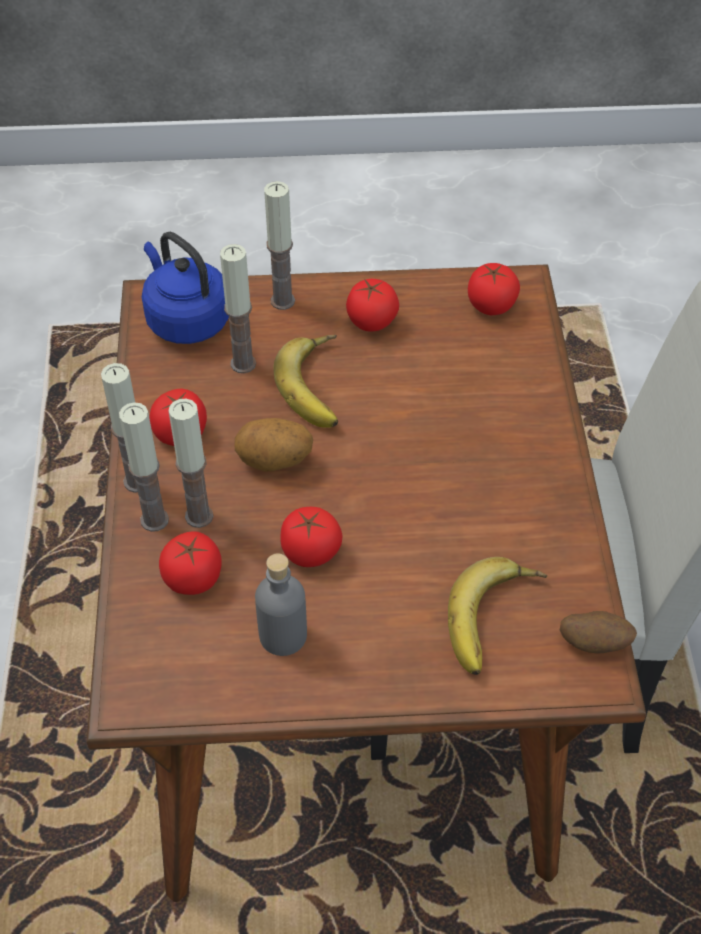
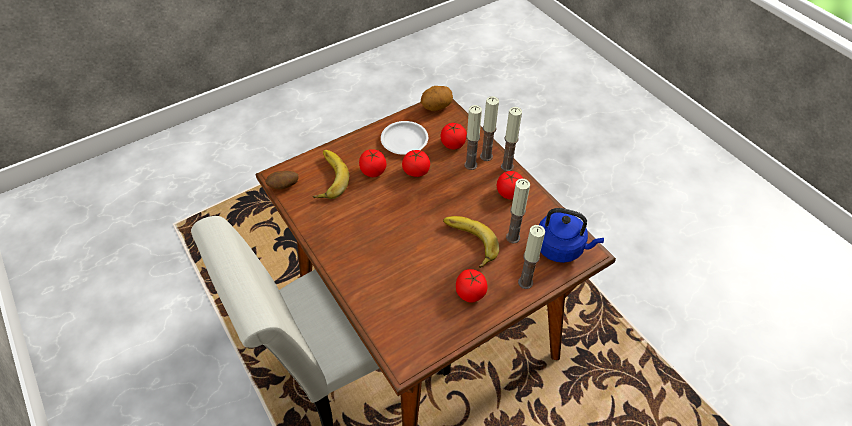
camera: 150 degrees right, 0 degrees up
potato [235,418,313,472] -> potato moved to [421,86,453,111]
grey bottle [255,553,307,656] -> white plate [381,121,428,155]
tomato [468,263,520,315] -> tomato moved to [359,149,387,177]

